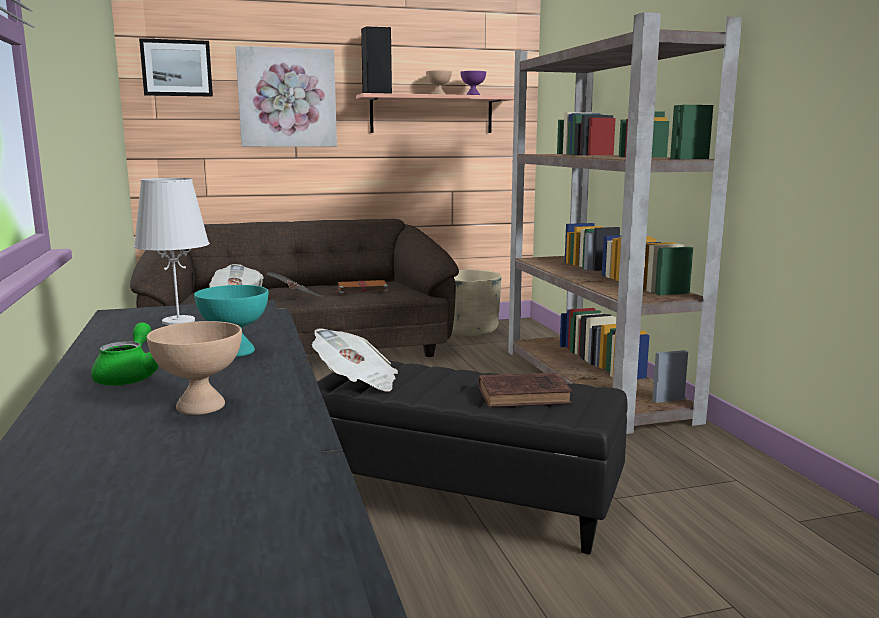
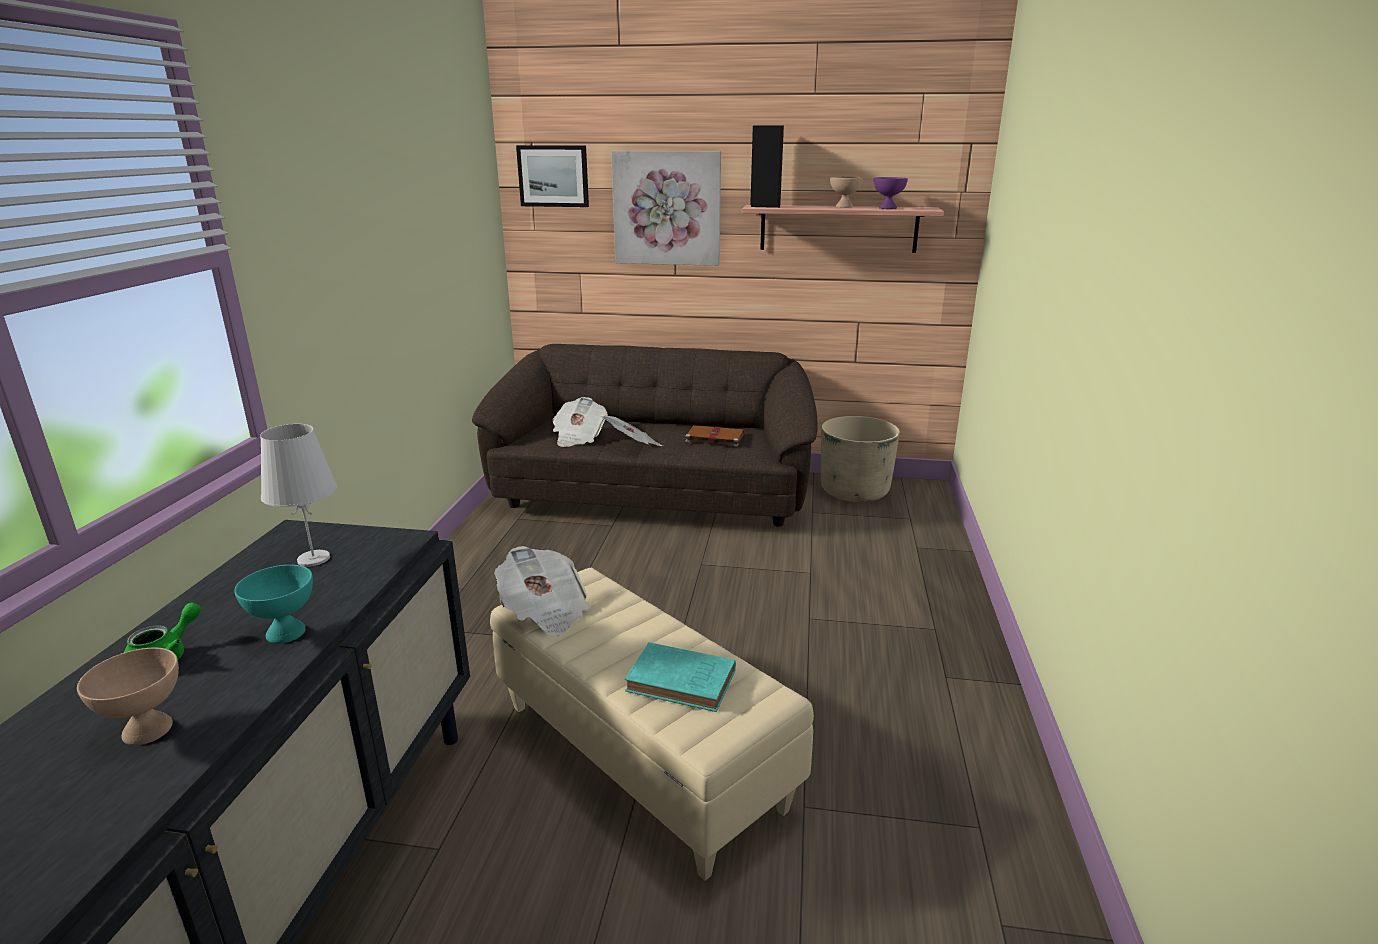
camera: 25 degrees right, 10 degrees up
black ottoman [317,361,628,554] -> beige ottoman [490,568,814,881]
brown book [479,373,572,407] -> turquoise book [625,642,736,712]
brown bookcase [508,12,742,434] -> none

